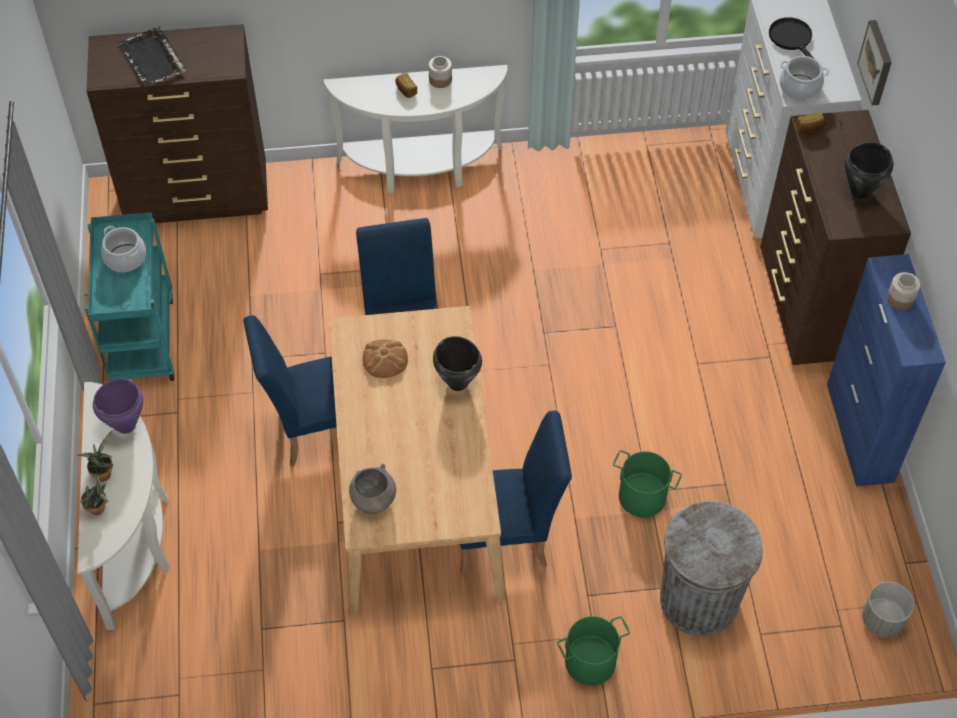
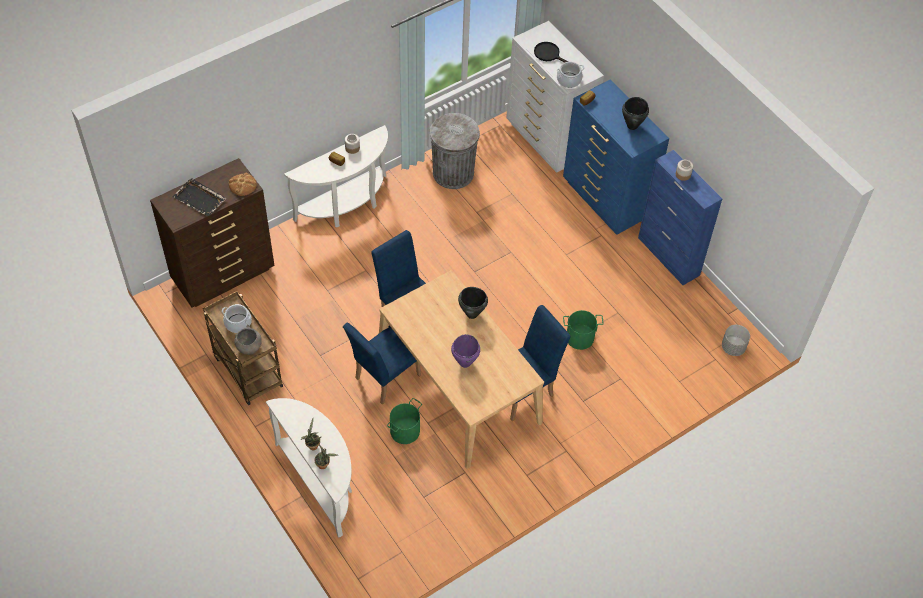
camera: 30 degrees left, 0 degrees up
turquoise cart [85,212,175,381] -> brown cart [203,291,283,405]
purple cooking pot [93,378,143,434] -> purple cooking pot moved to [451,334,480,368]
grey bowl [349,464,396,514] -> grey bowl moved to [234,325,262,355]
bread [363,340,408,378] -> bread moved to [229,173,257,196]
green bucket [557,616,630,685] -> green bucket moved to [387,398,422,444]
grey trash can [660,501,763,636] -> grey trash can moved to [429,113,480,189]
brown dresser [760,110,911,365] -> blue dresser [563,80,669,235]
picture [857,20,892,105] -> none

